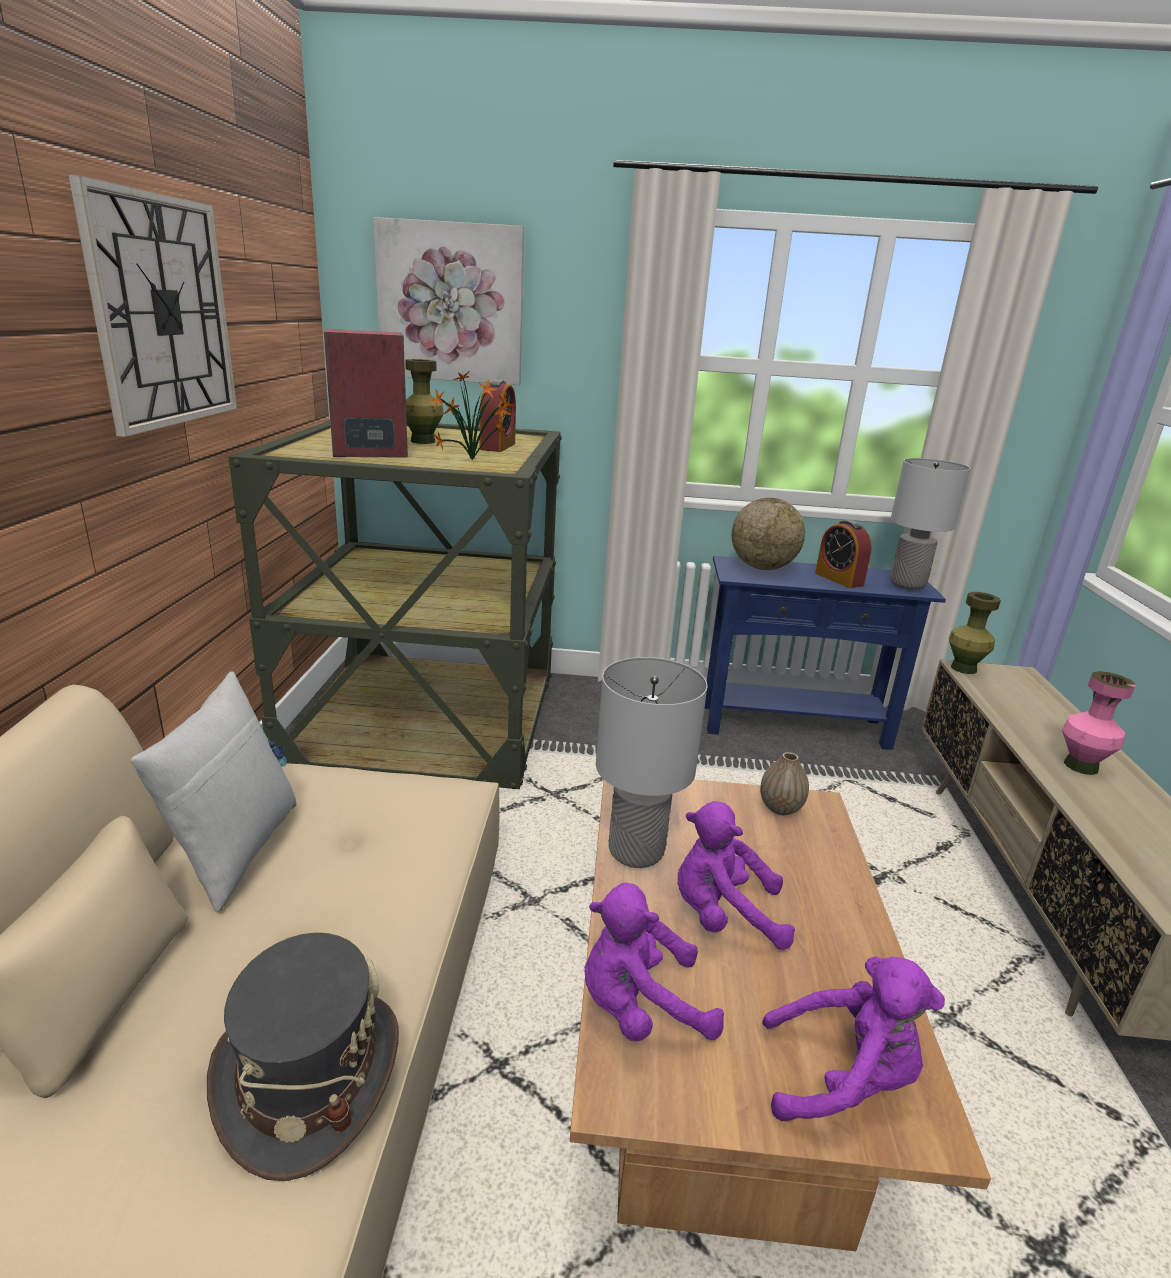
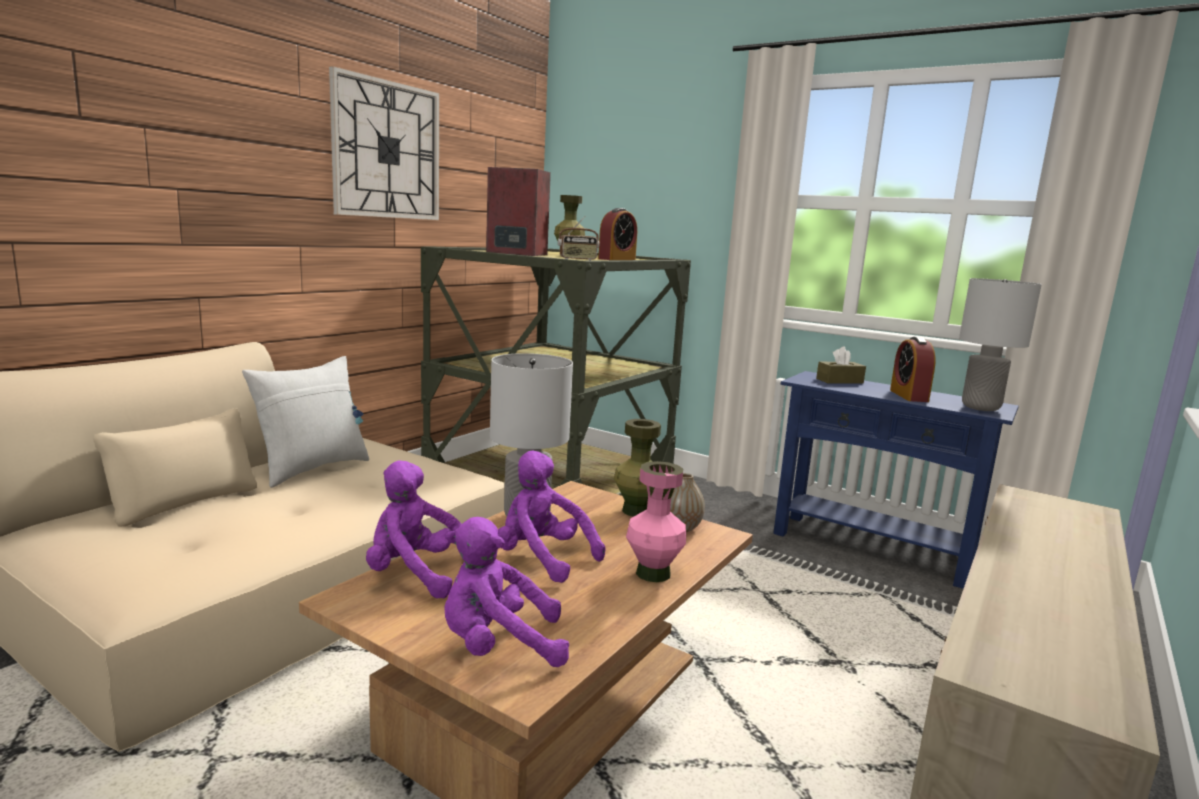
camera: 30 degrees right, 10 degrees down
grey hat [207,933,399,1181] -> none
picture [373,217,524,385] -> none
potted plant [430,370,515,460] -> radio [558,216,599,260]
globe [732,498,805,570] -> brown tissue box [816,346,866,384]
purple plush toy [762,956,945,1121] -> purple plush toy turned 135 degrees clockwise [444,517,569,667]
green vase [949,592,1001,674] -> green vase moved to [614,419,661,517]
pink vase [1062,671,1136,775] -> pink vase moved to [626,461,686,582]

